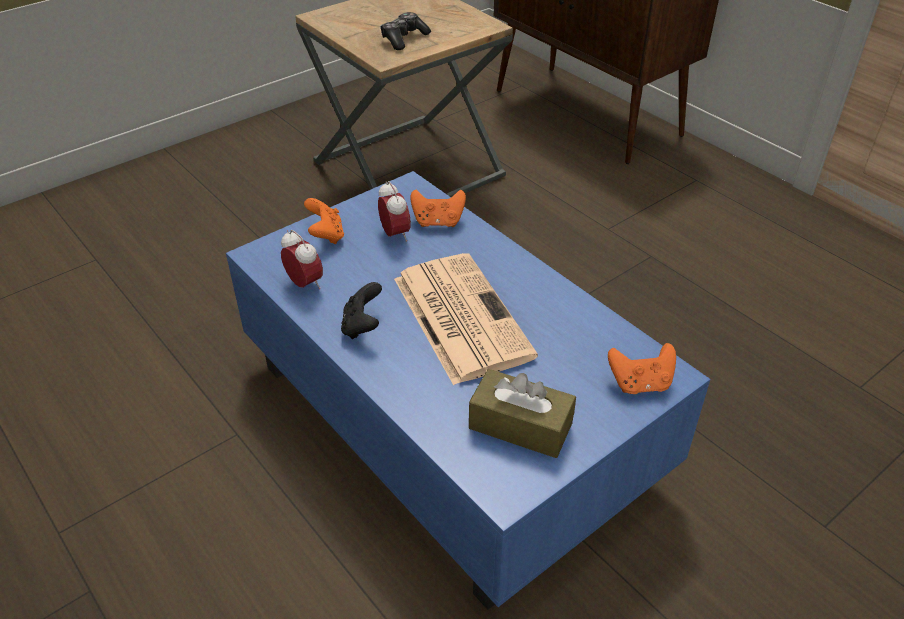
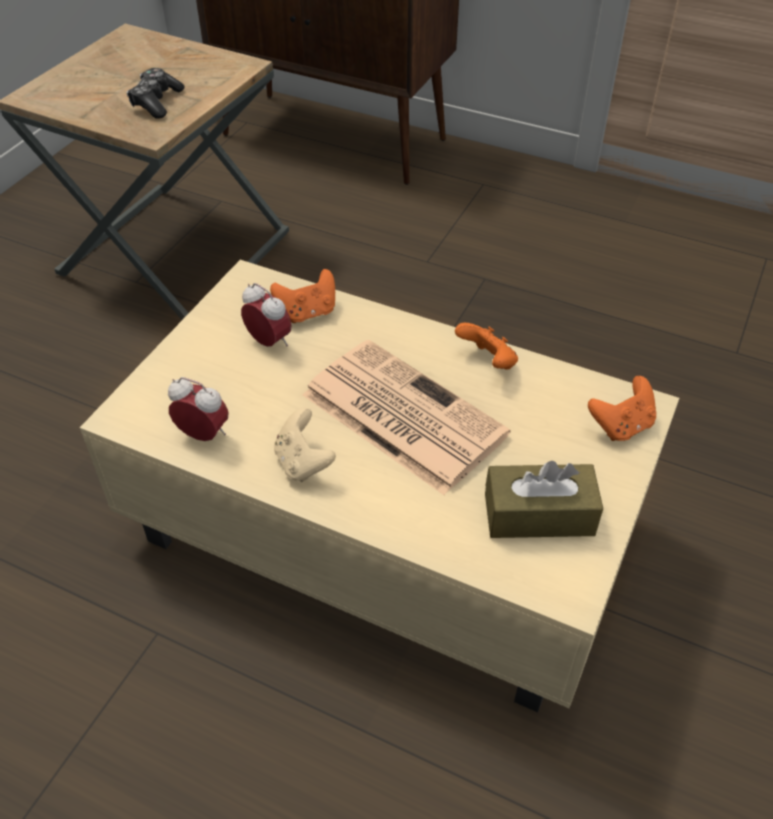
camera: 25 degrees left, 5 degrees up
blue coffee table [226,171,710,610] -> beige coffee table [80,260,679,712]
orange game controller [304,198,344,244] -> orange game controller moved to [455,323,518,370]
black game controller [341,282,382,339] -> beige game controller [274,408,336,482]

